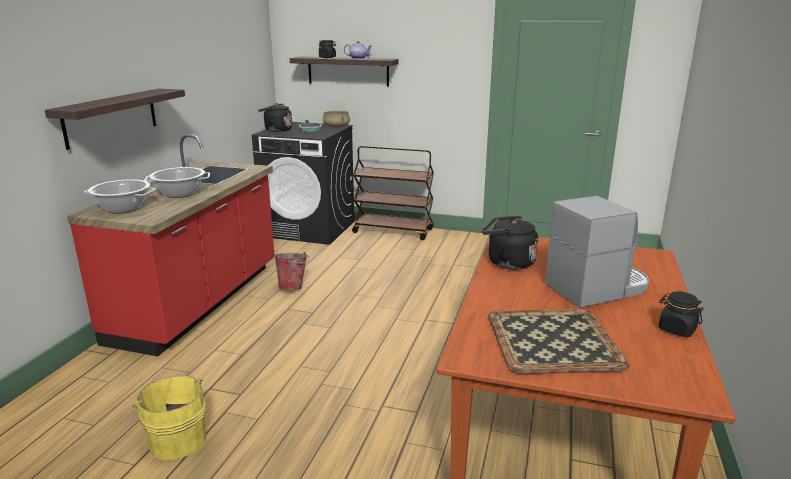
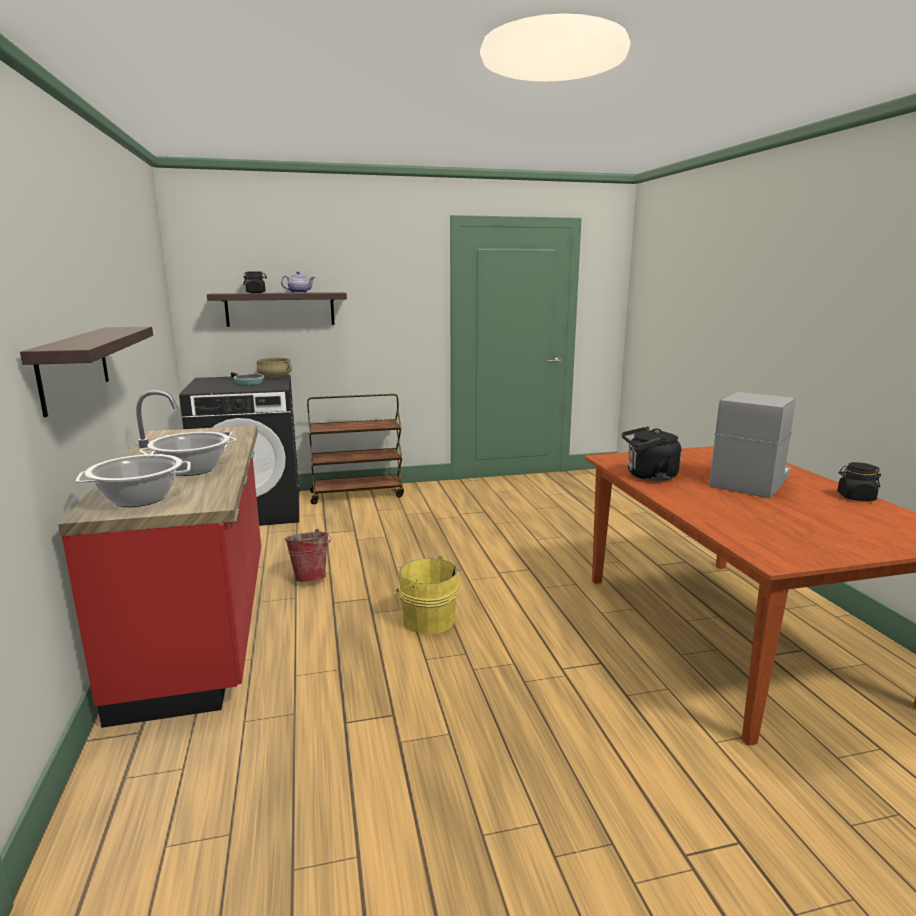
camera: 30 degrees left, 5 degrees down
yellow bucket [132,376,207,460] -> yellow bucket moved to [394,556,459,635]
black kettle [258,103,292,132] -> none
tray [488,309,630,374] -> none

